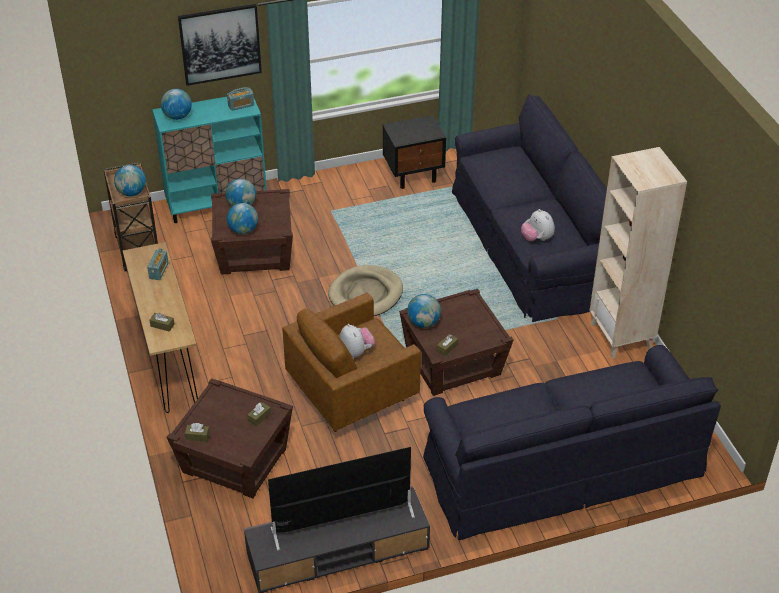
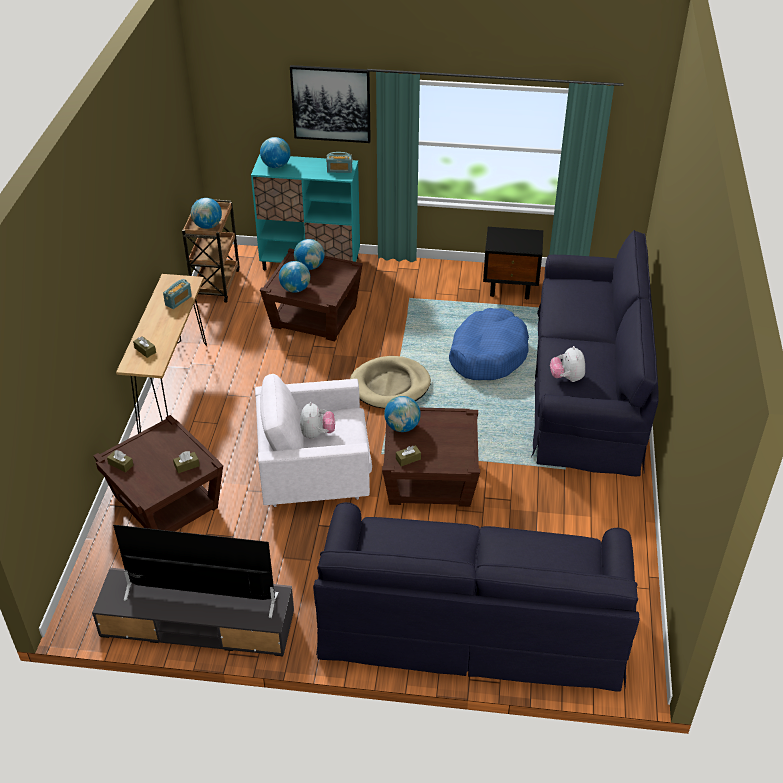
camera: 25 degrees right, 0 degrees up
brown armchair [282,293,421,432] -> white armchair [255,374,372,507]
beige bookcase [589,147,687,359] -> none
none -> blue dog bed [449,308,529,380]

